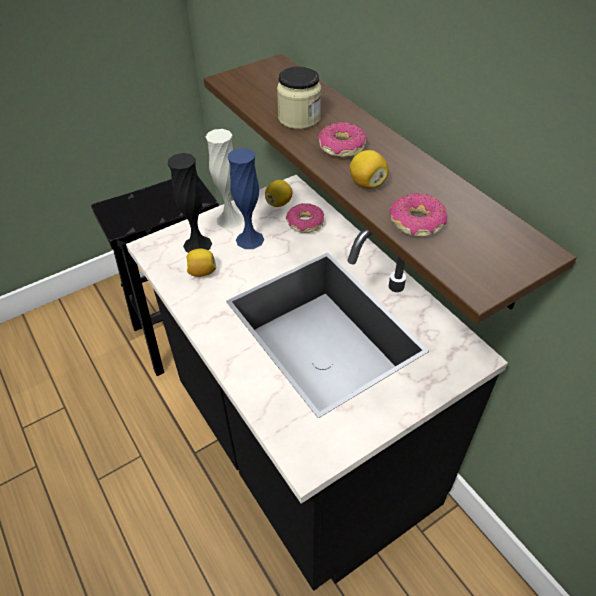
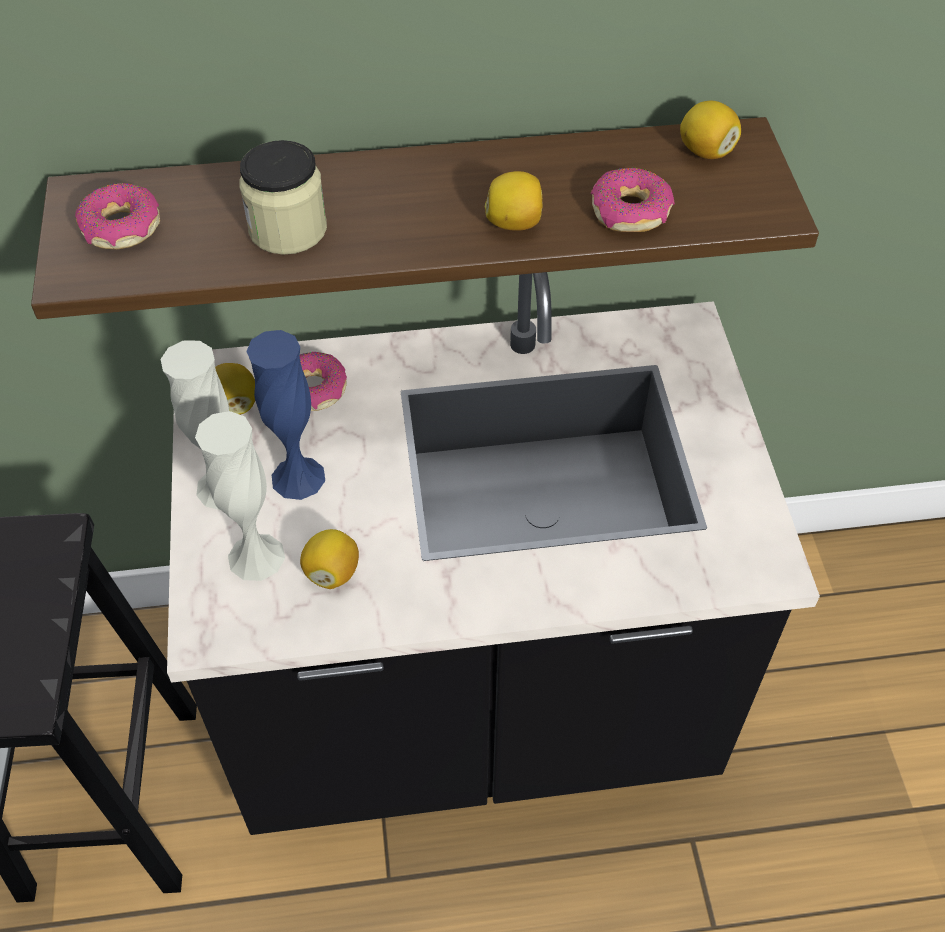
camera: 65 degrees left, 5 degrees up
black vase [168,153,212,253] -> white vase [195,411,285,581]
donut [318,122,367,157] -> donut moved to [75,183,160,249]
none -> lemon [680,101,741,159]

